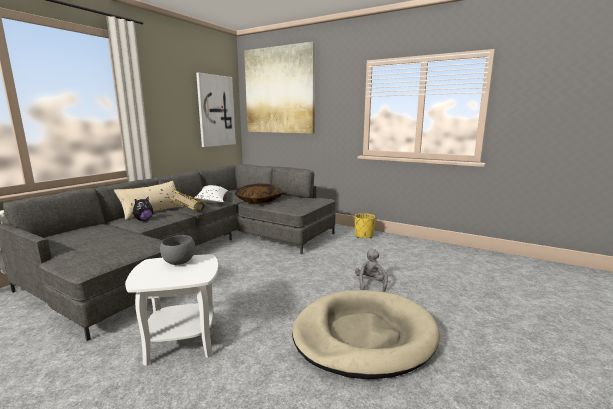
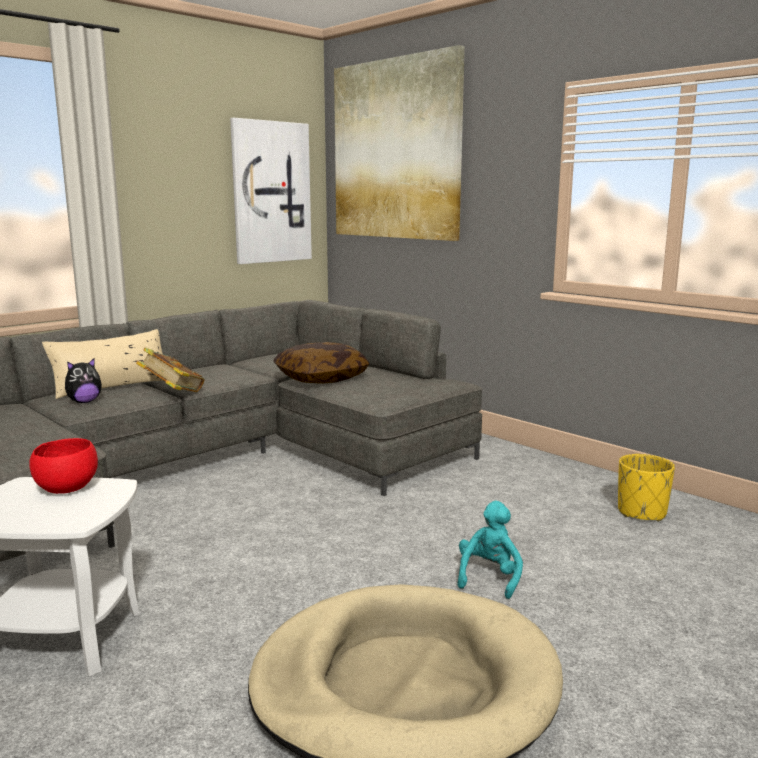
camera: 15 degrees right, 0 degrees up
grey bowl [160,235,195,265] -> red bowl [29,438,98,494]
white pillow [194,185,228,204] -> none
yellow planter [355,213,375,238] -> yellow planter moved to [618,454,675,522]
grey plush toy [355,249,388,292] -> turquoise plush toy [457,501,523,599]

